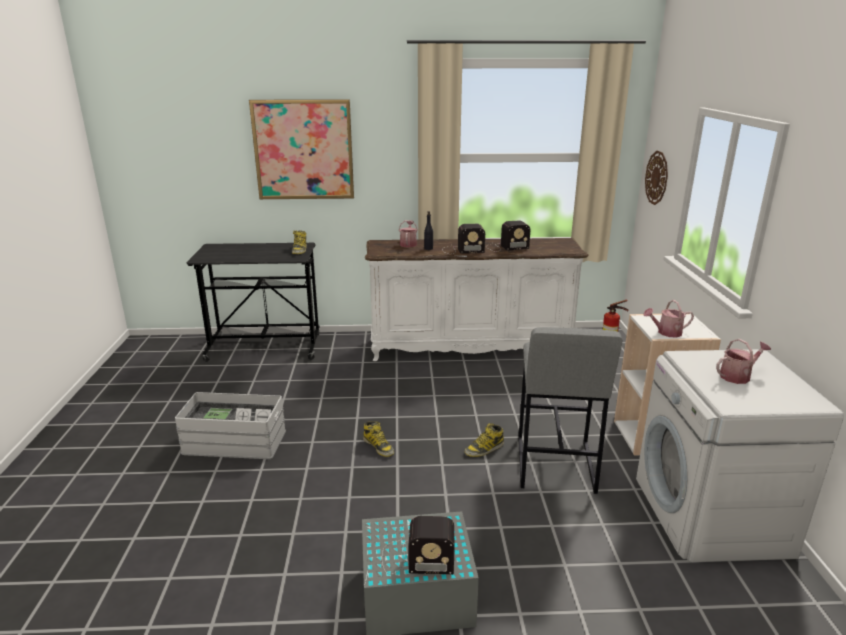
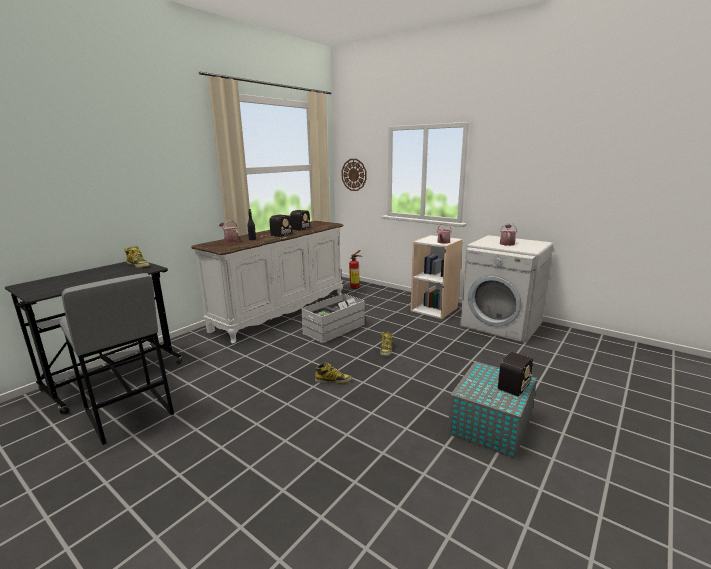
camera: 50 degrees left, 5 degrees down
grey storage box [175,392,286,459] -> grey storage box moved to [301,294,365,343]
picture [249,99,354,199] -> none
grey stool [518,327,622,494] -> grey stool moved to [59,273,174,445]

